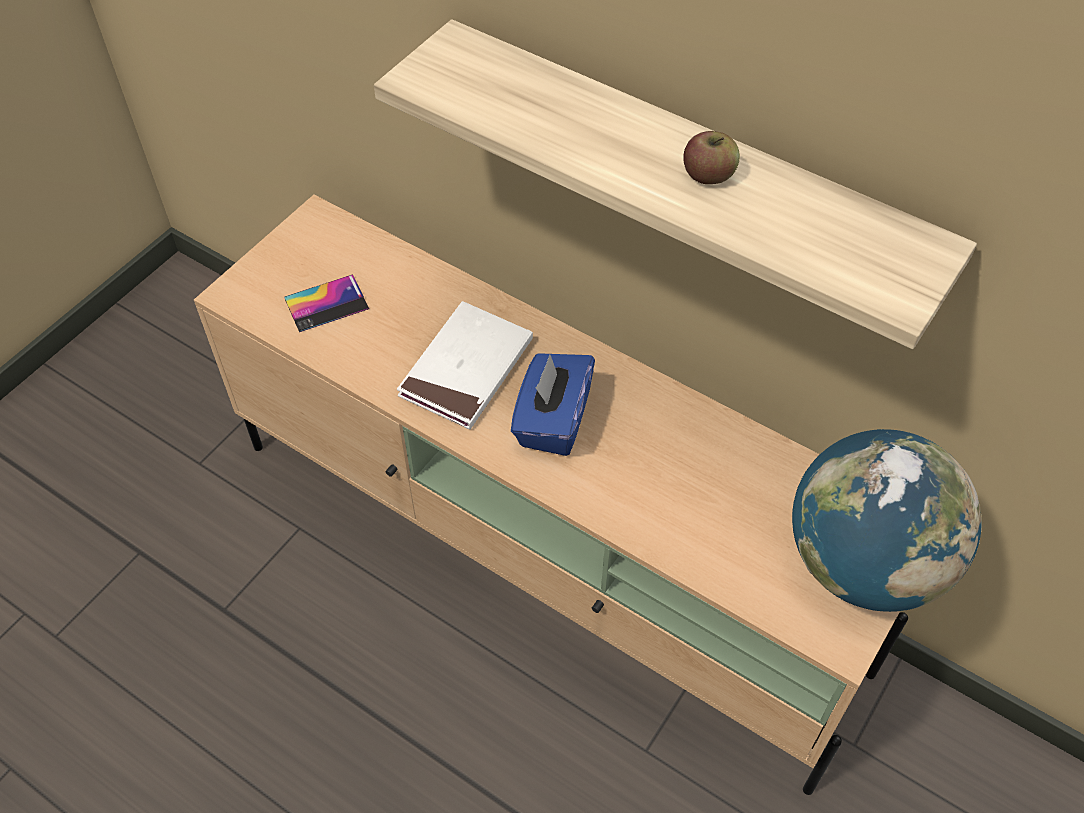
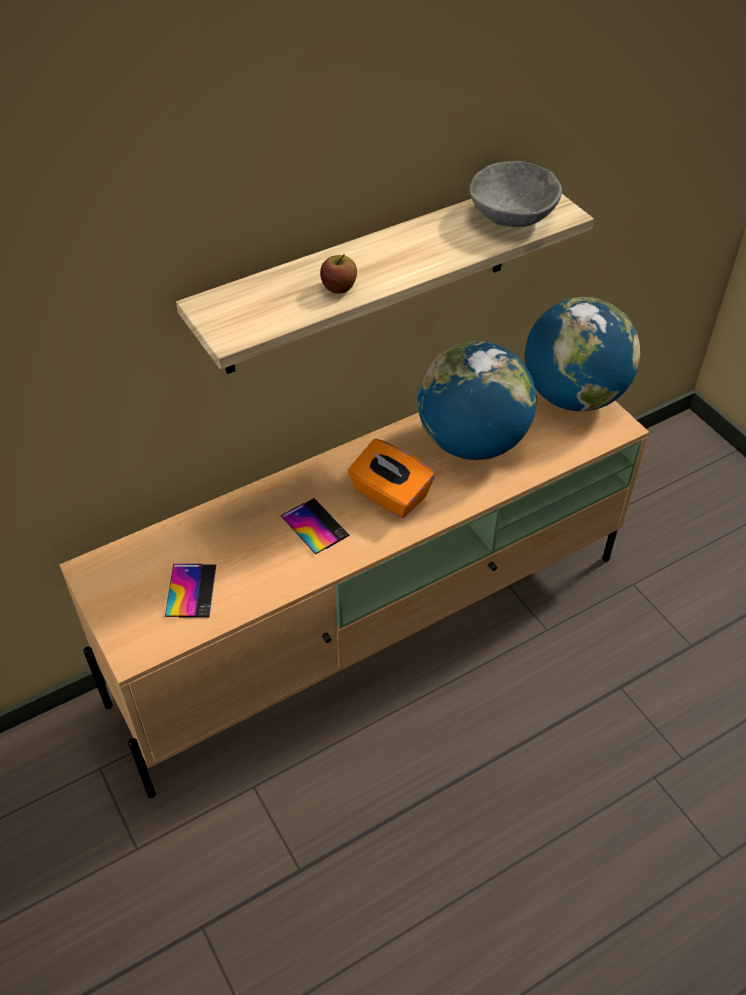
camera: 65 degrees left, 5 degrees down
white book [397,301,533,429] -> phone [281,498,349,554]
blue tissue box [511,353,595,456] -> orange tissue box [347,439,435,518]
apple [683,131,740,184] -> apple moved to [320,254,357,294]
none -> globe [418,341,537,460]
none -> grey bowl [469,161,562,227]

